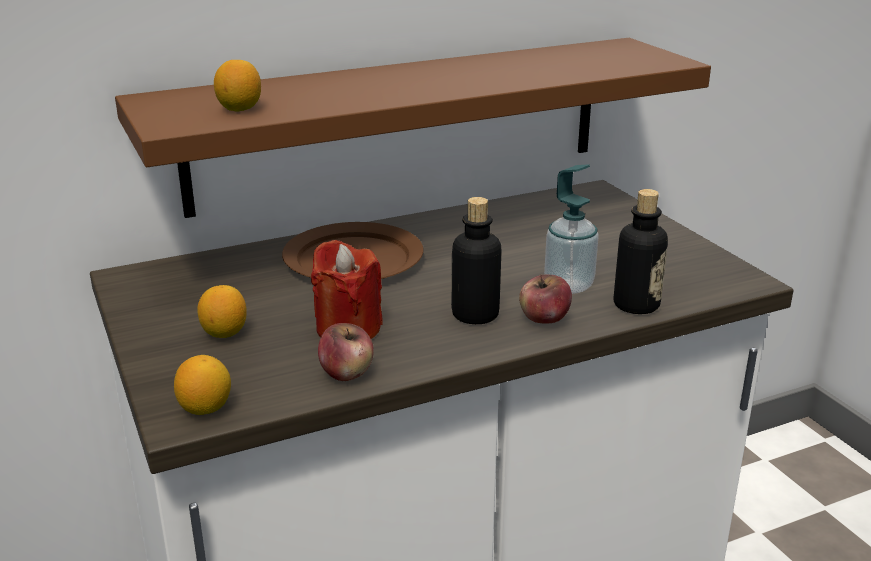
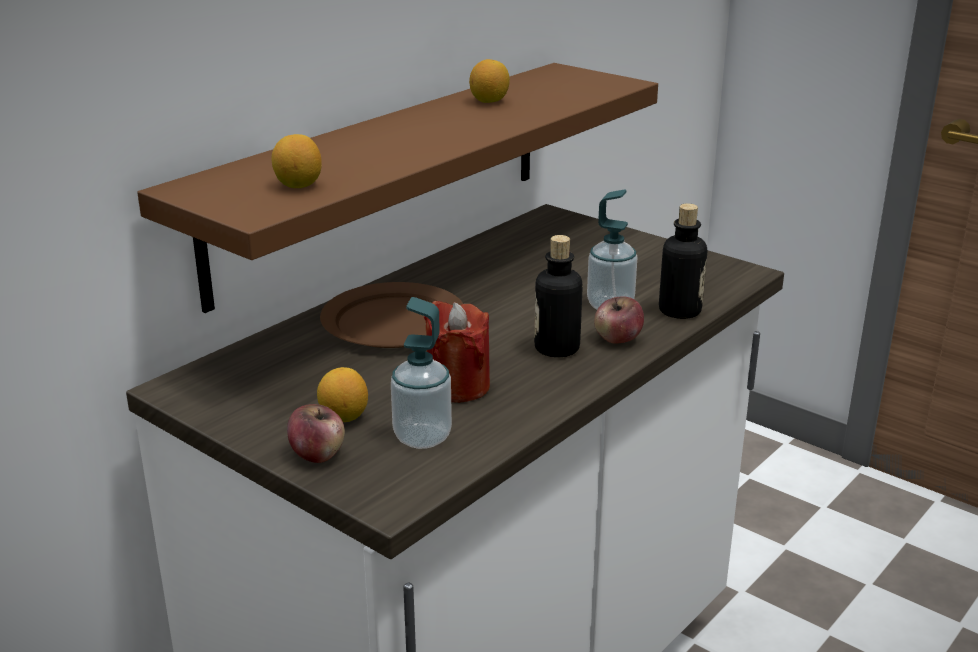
camera: 25 degrees left, 0 degrees up
lemon [174,355,231,415] -> lemon moved to [469,59,510,103]
apple [318,323,374,381] -> apple moved to [287,404,345,463]
none -> soap dispenser [391,297,452,449]

